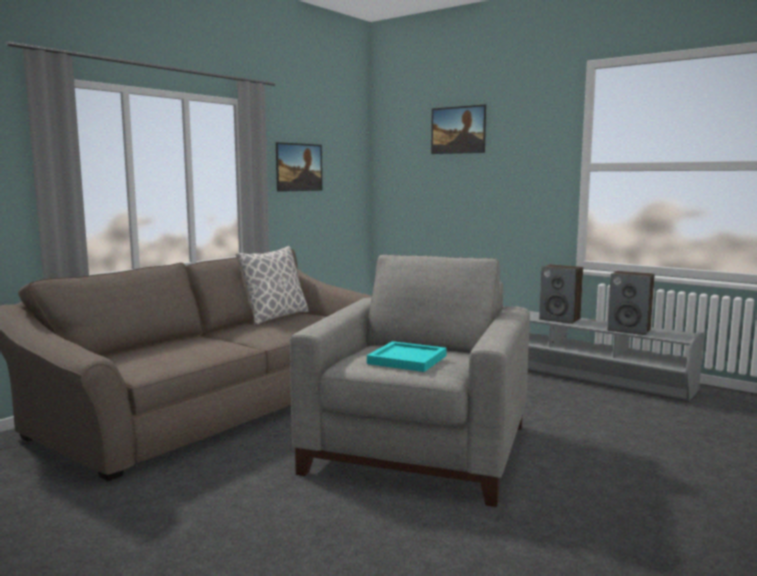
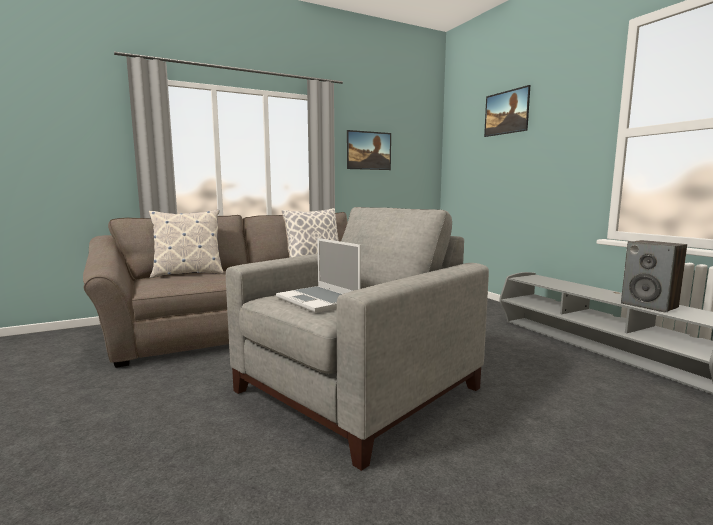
camera: 25 degrees right, 0 degrees up
turquoise tray [367,341,447,372] -> laptop [276,238,361,313]
speaker [539,264,583,324] -> none
none -> pillow [149,210,223,278]

